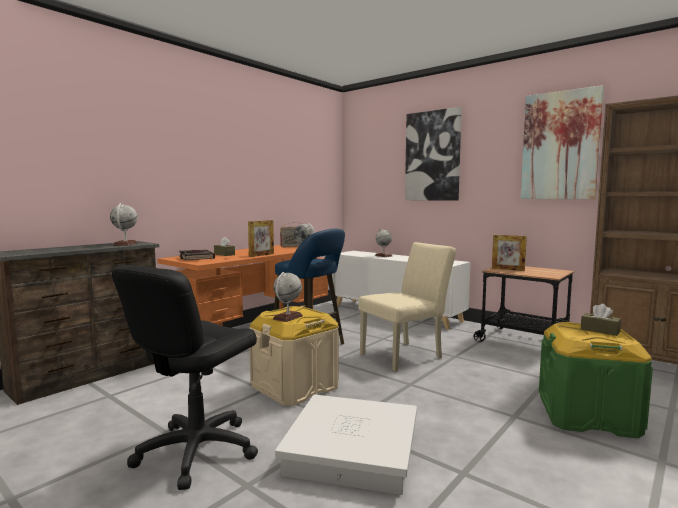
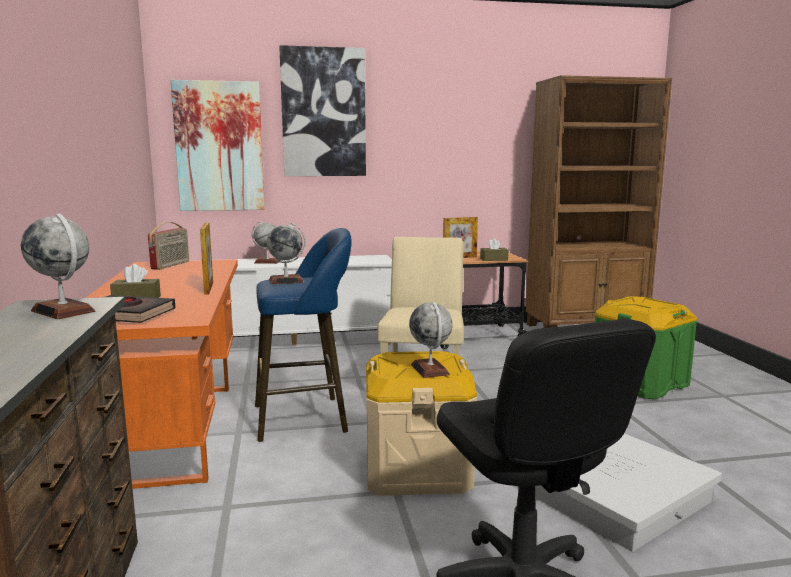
camera: 50 degrees left, 5 degrees up
picture [521,85,604,199] -> picture moved to [171,80,265,211]
brown tissue box [581,304,622,336] -> brown tissue box moved to [480,238,508,261]

